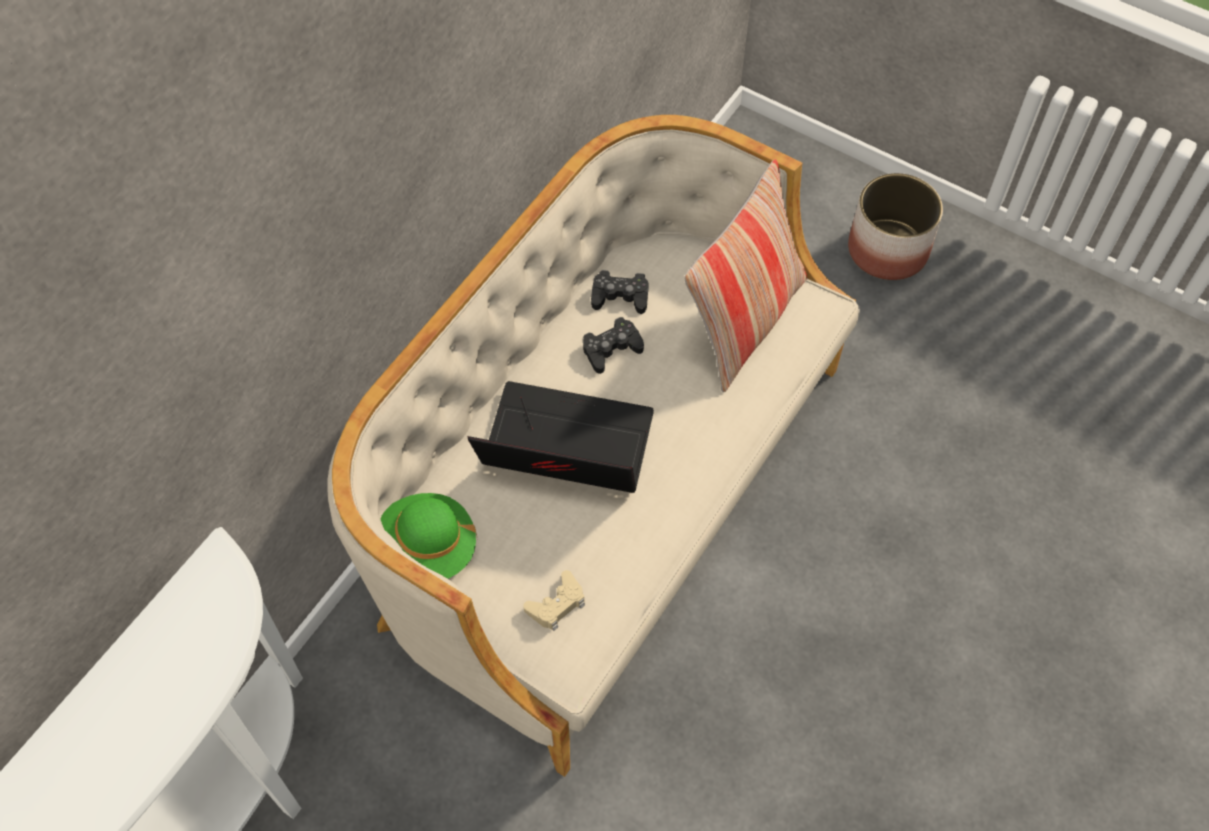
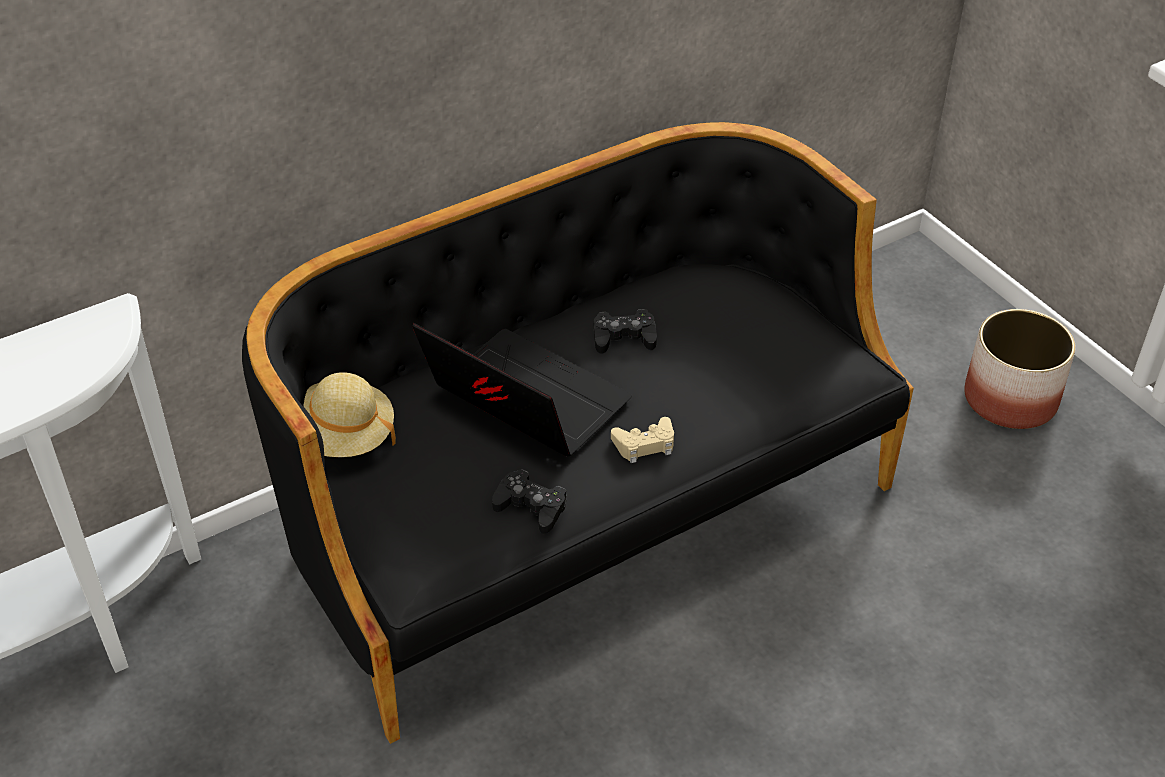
camera: 25 degrees right, 15 degrees down
beige sofa [327,115,860,777] -> black sofa [242,122,914,744]
green hat [381,493,478,579] -> beige hat [303,372,396,457]
beige game controller [523,570,585,631] -> beige game controller moved to [611,417,674,463]
black game controller [591,270,649,314] -> black game controller moved to [492,469,566,534]
pillow [684,159,807,392] -> none

